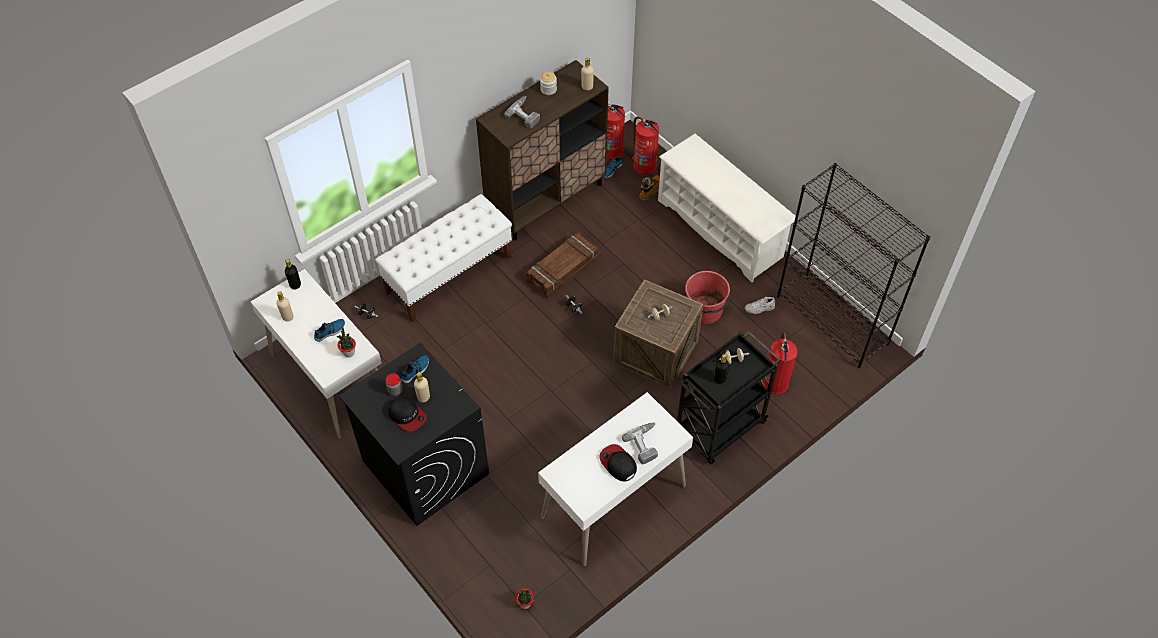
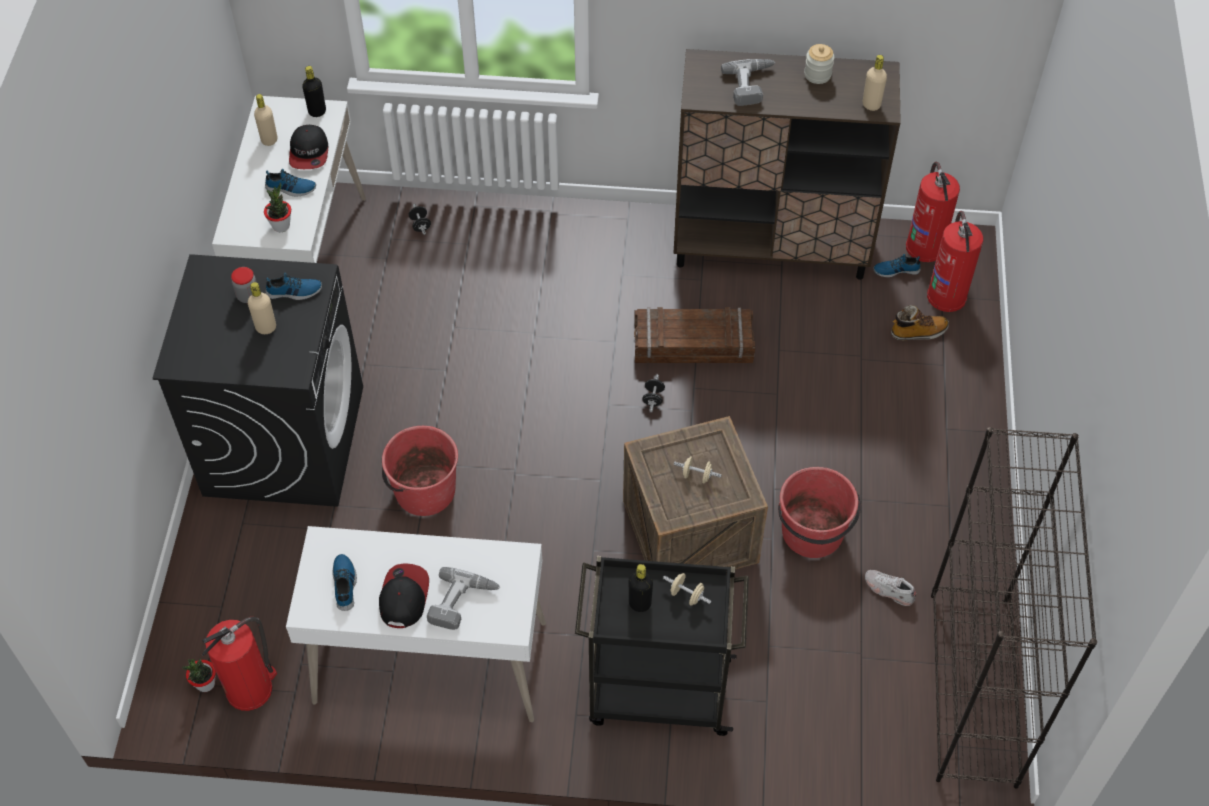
camera: 45 degrees right, 0 degrees up
white bench [375,194,512,322] -> none
cap [388,397,427,432] -> cap moved to [289,125,328,169]
white shoe rack [658,134,796,282] -> none
fire extinguisher [763,332,797,395] -> fire extinguisher moved to [202,617,277,711]
none -> shoe [333,554,357,611]
none -> red bucket [382,426,458,516]

